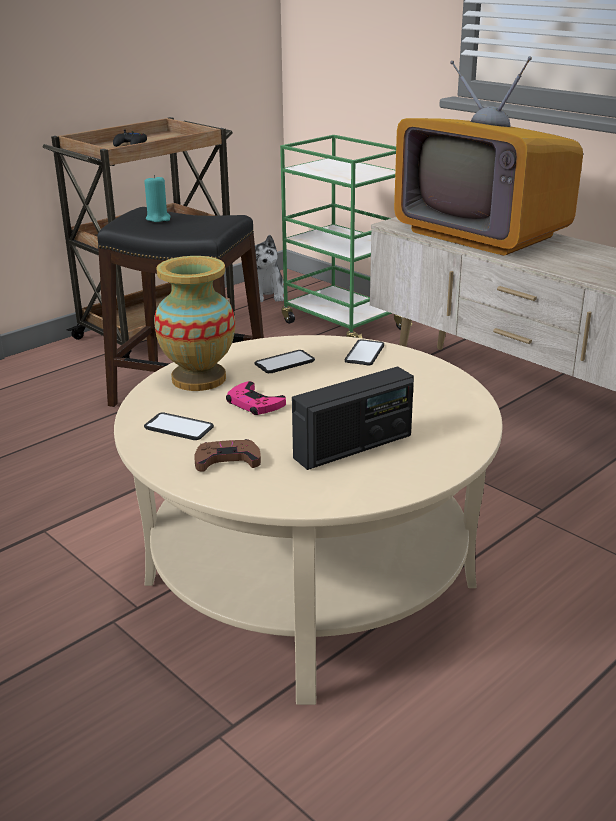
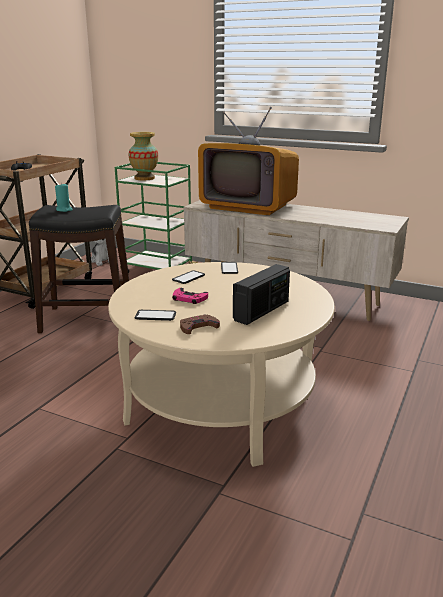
camera: 20 degrees left, 5 degrees down
vase [154,256,235,391] -> vase moved to [129,132,158,180]

